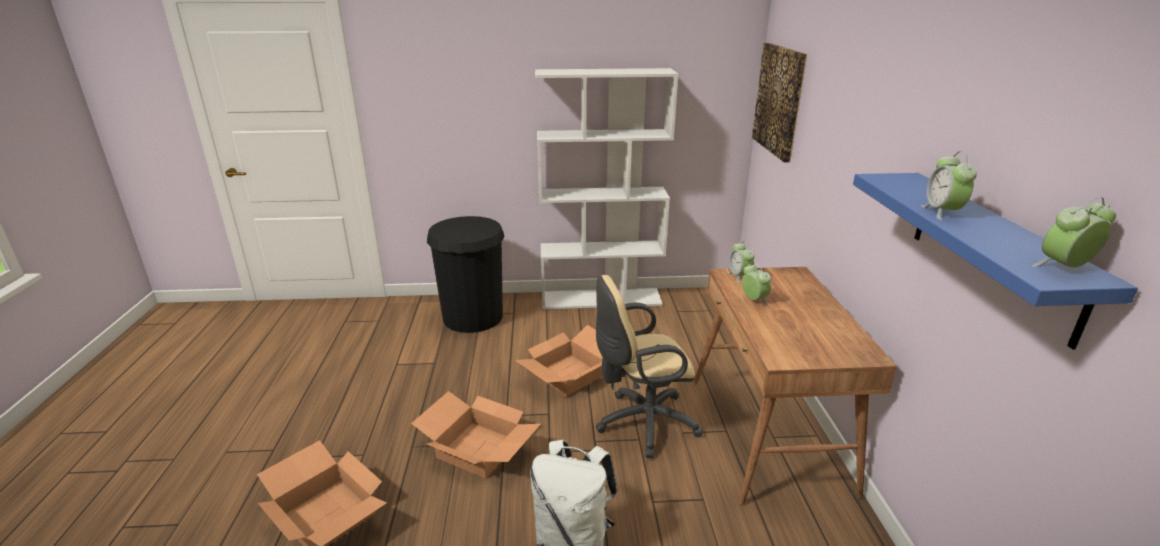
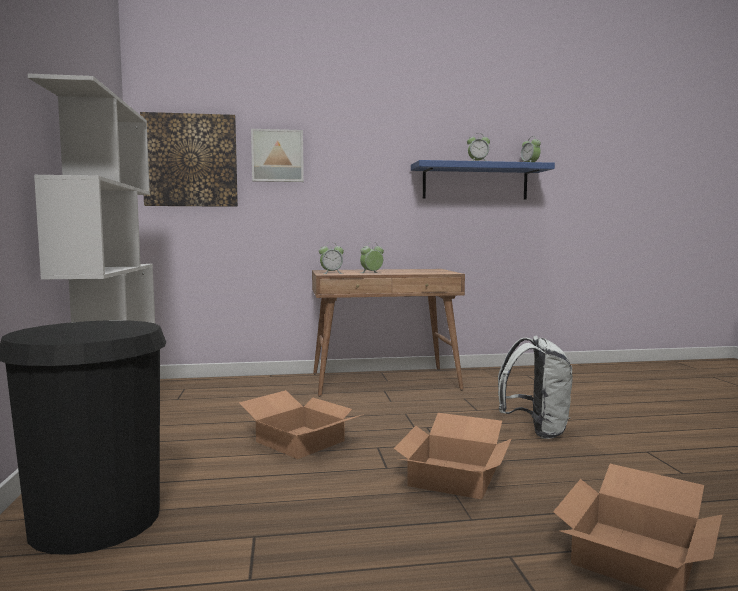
camera: 95 degrees left, 20 degrees down
beige office chair [596,275,703,458] -> none
none -> picture [251,129,304,182]

